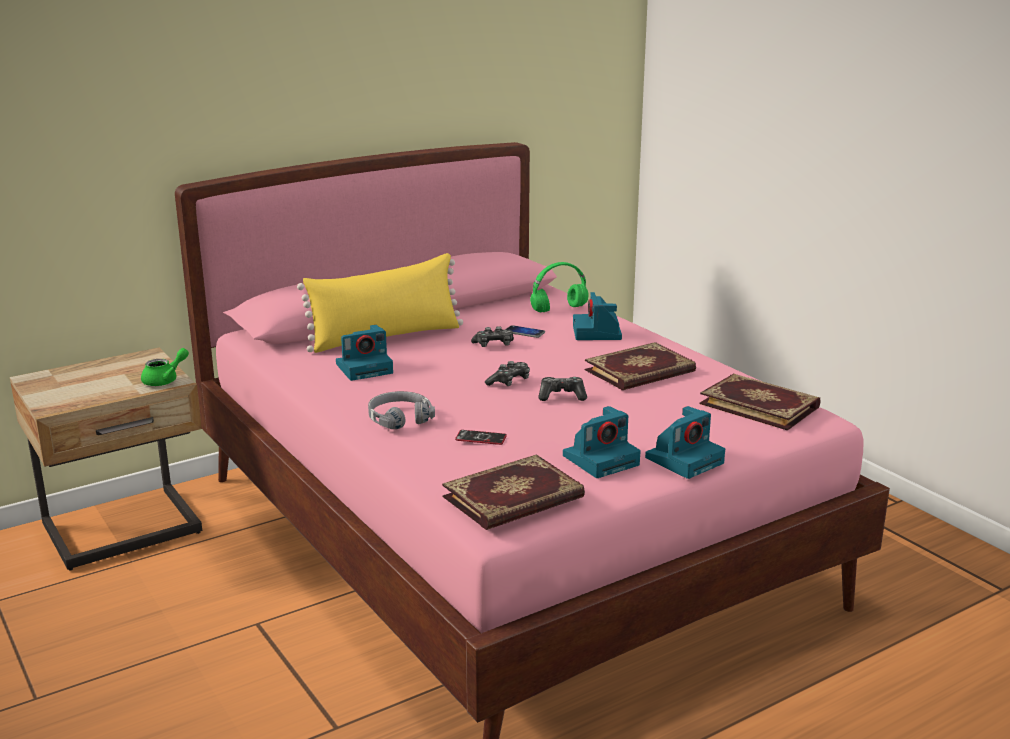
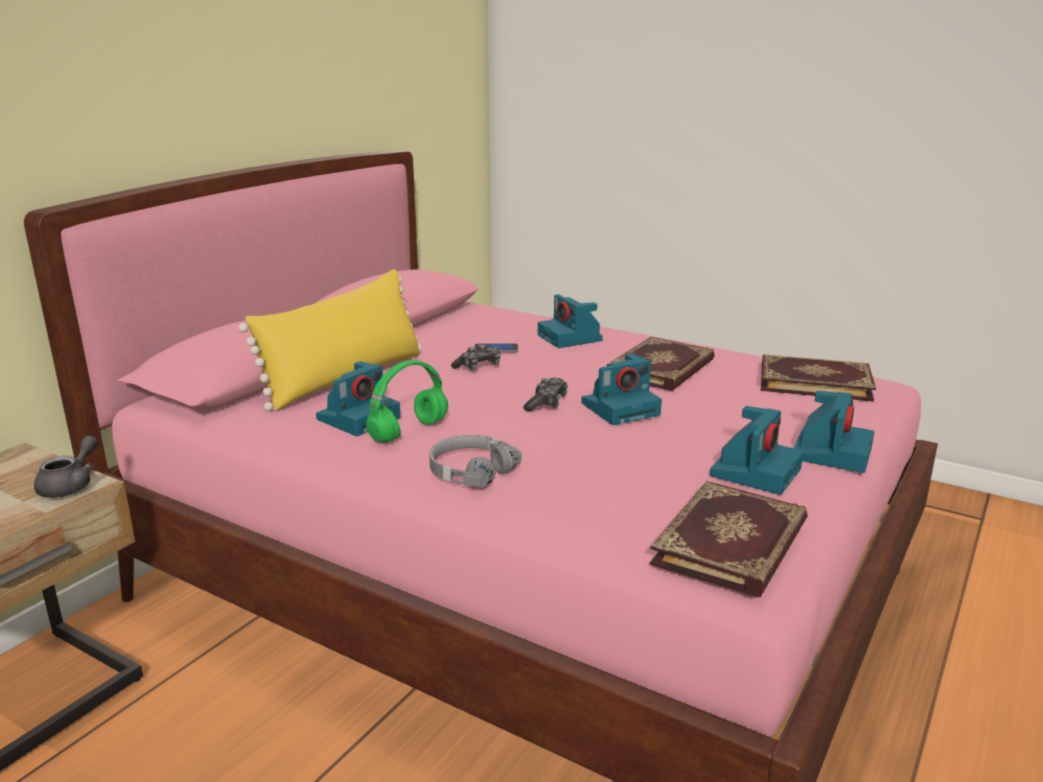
camera: 25 degrees left, 0 degrees up
green teapot [141,348,189,386] -> grey teapot [34,436,98,498]
phone [455,430,507,445] -> none
green headphones [530,262,589,312] -> green headphones moved to [366,360,448,443]
game controller [538,377,587,401] -> camera [581,354,662,425]

